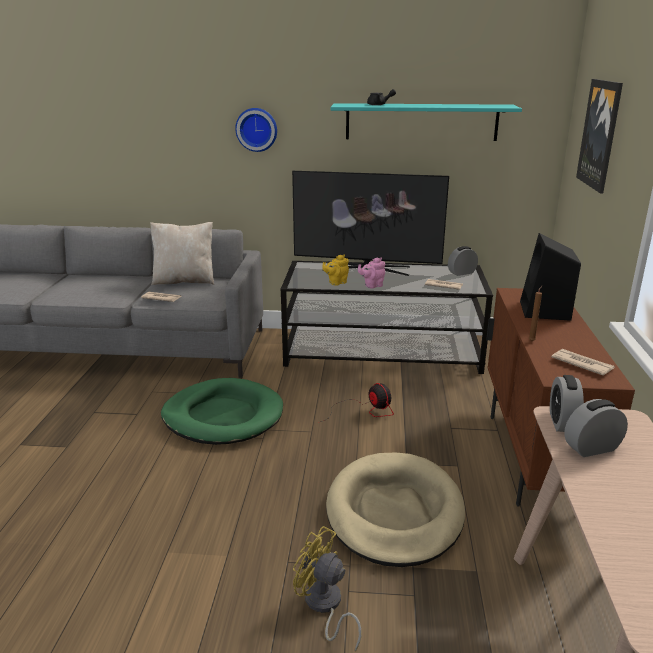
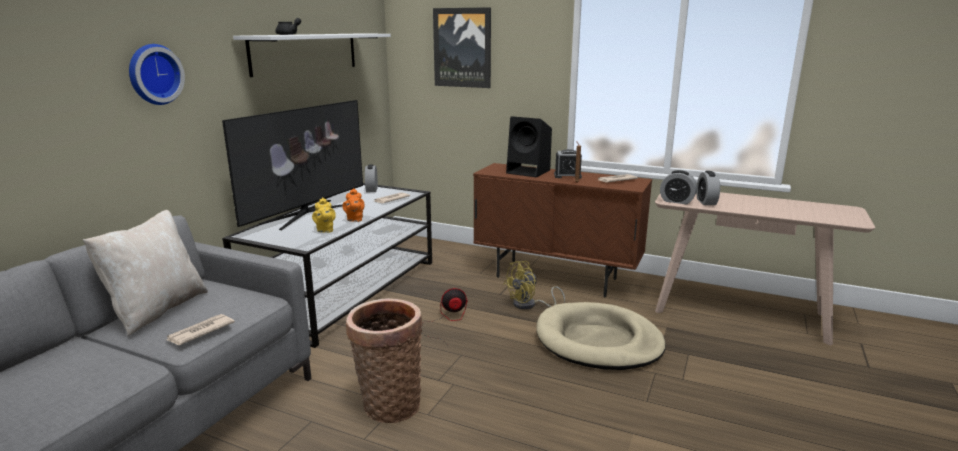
camera: 70 degrees left, 5 degrees down
green dog bed [161,378,283,445] -> basket [346,298,423,423]
yellow fan [293,526,361,651] -> yellow fan moved to [503,261,565,310]
turquoise shelf [330,103,522,141] -> white shelf [233,34,391,77]
pink teapot [358,257,385,289] -> orange teapot [343,188,365,222]
none -> alarm clock [554,149,582,178]

